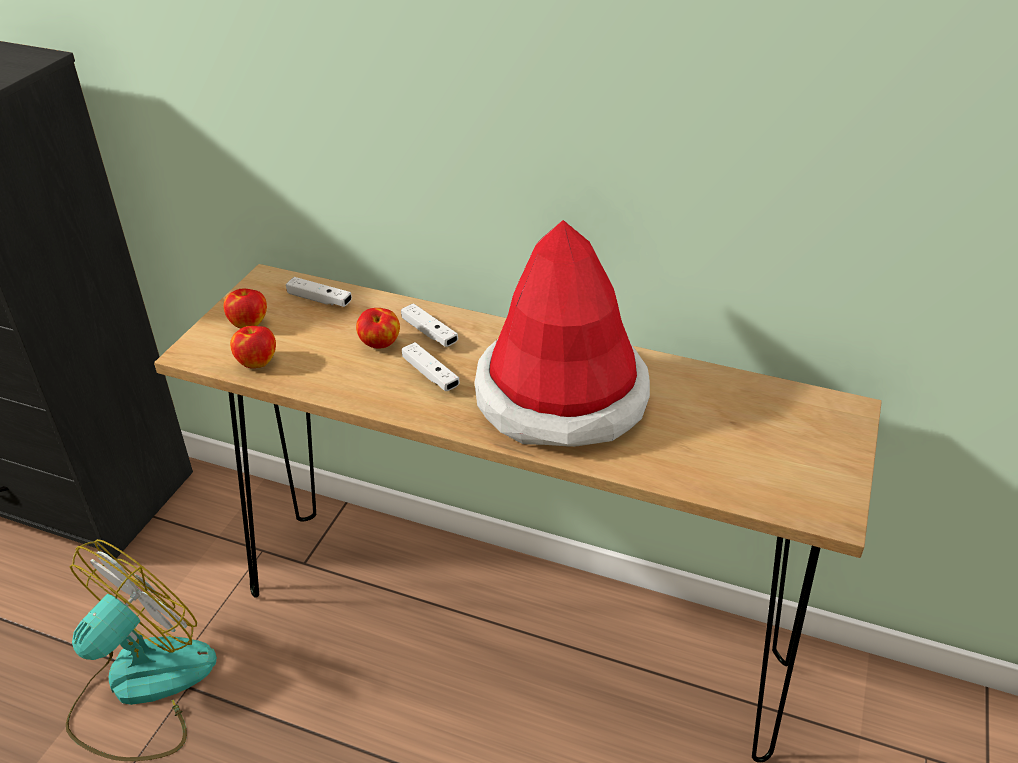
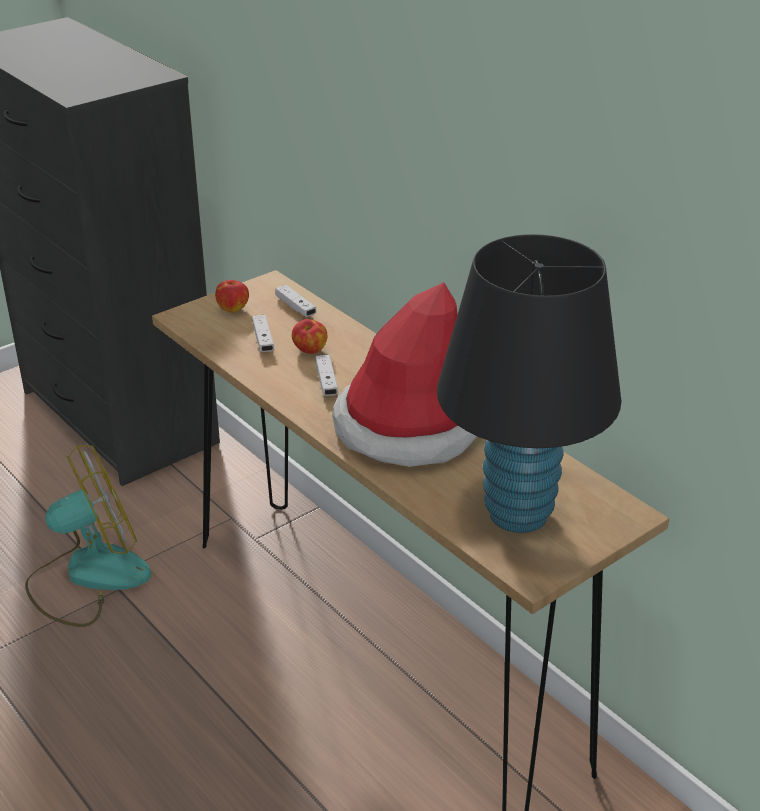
camera: 30 degrees right, 5 degrees down
apple [230,326,276,368] -> none
white game controller [401,303,458,347] -> white game controller moved to [252,315,274,352]
none -> black table lamp [437,234,622,533]

